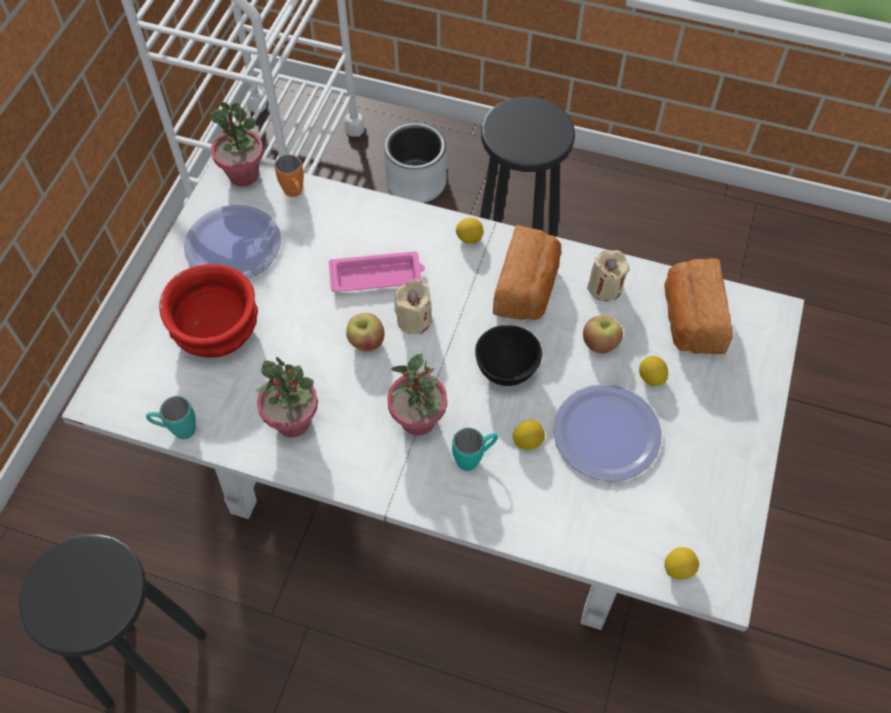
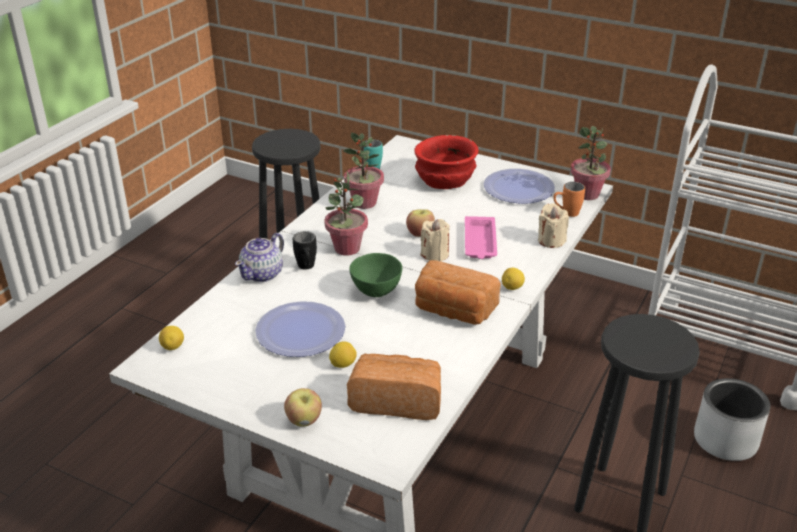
camera: 100 degrees right, 25 degrees down
turquoise mug [452,428,498,471] -> black mug [293,231,317,270]
black bowl [475,325,542,386] -> green bowl [349,253,402,297]
lemon [513,420,545,450] -> none
apple [583,315,623,353] -> apple moved to [284,388,322,427]
beige candle [587,250,629,301] -> beige candle moved to [538,203,569,248]
none -> teapot [235,233,284,282]

